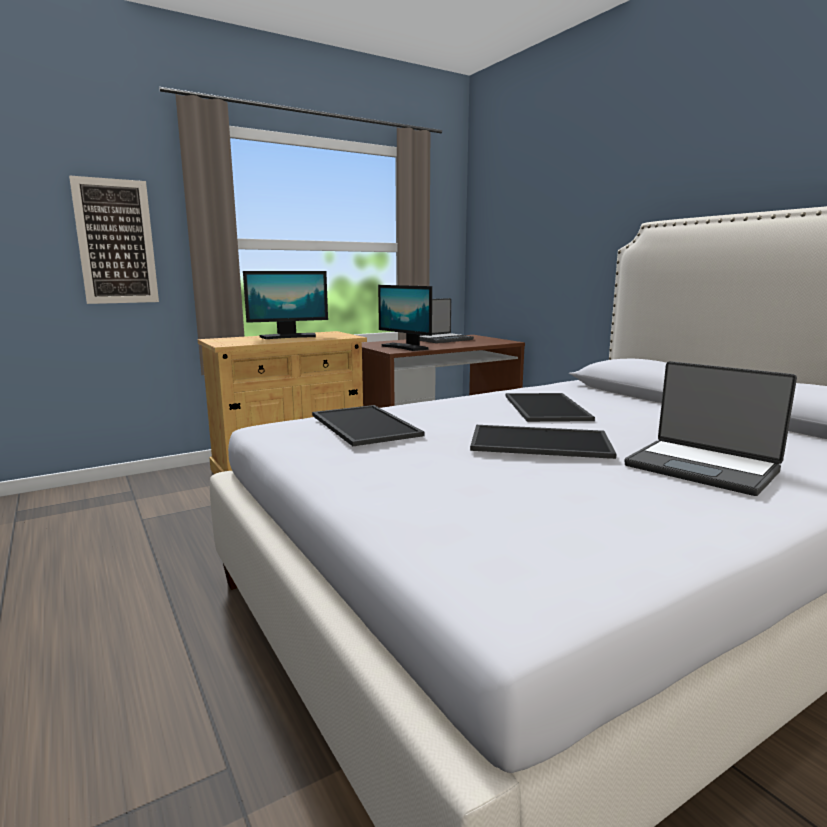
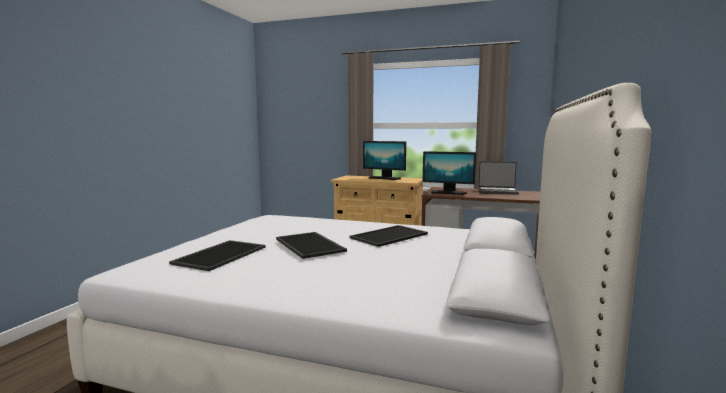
camera: 50 degrees right, 5 degrees down
picture [69,175,159,304] -> none
tray [312,405,425,446] -> tray moved to [169,240,265,271]
monitor [378,285,432,351] -> monitor turned 75 degrees counterclockwise [423,151,476,195]
laptop [625,361,797,496] -> none

